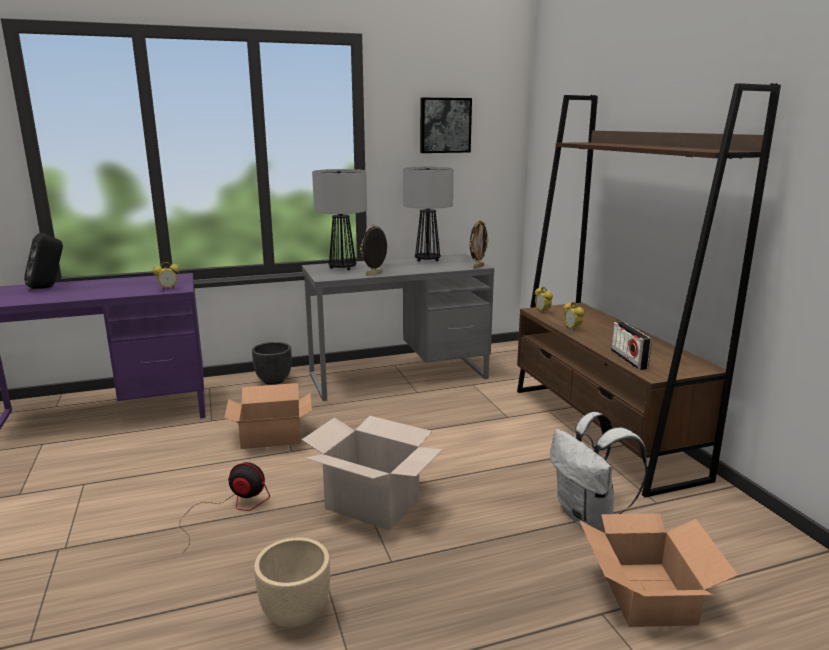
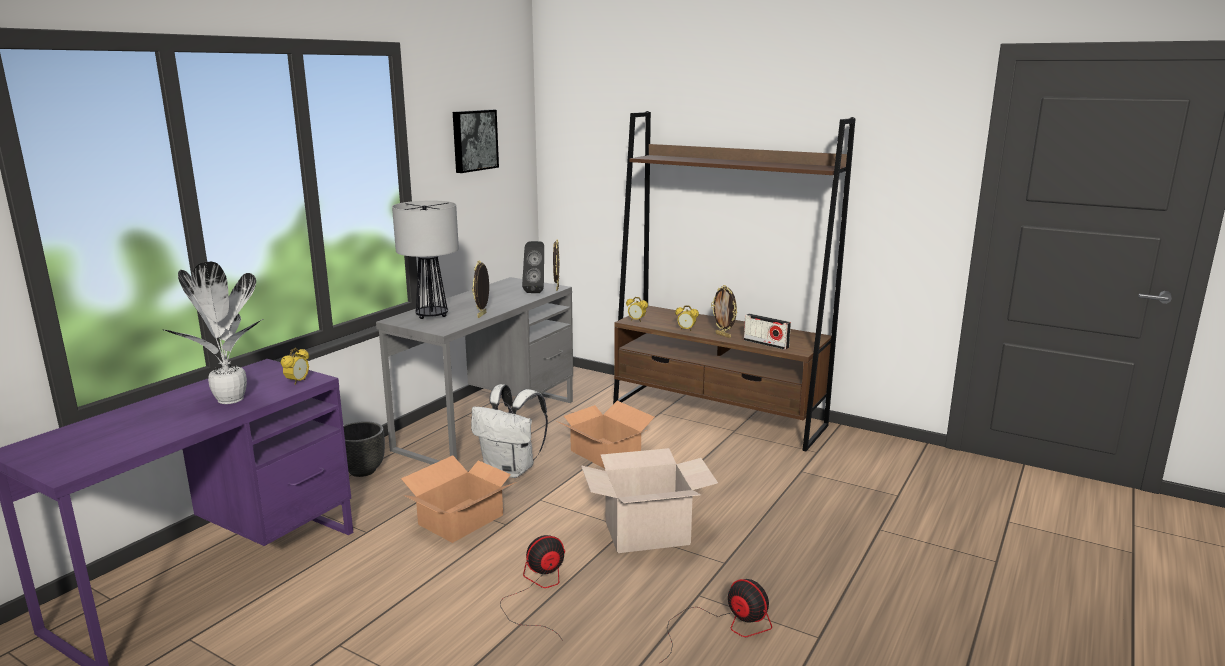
camera: 40 degrees left, 0 degrees up
black speaker [24,233,63,289] -> black speaker moved to [522,241,544,293]
beige planter [254,537,330,630] -> fan [660,579,772,663]
table lamp [403,166,454,261] -> none
white backpack [550,412,648,528] -> white backpack moved to [471,384,548,478]
cardboard box [579,513,738,627] -> cardboard box moved to [556,401,655,469]
none -> potted plant [164,262,263,404]
none -> picture frame [711,285,737,338]

